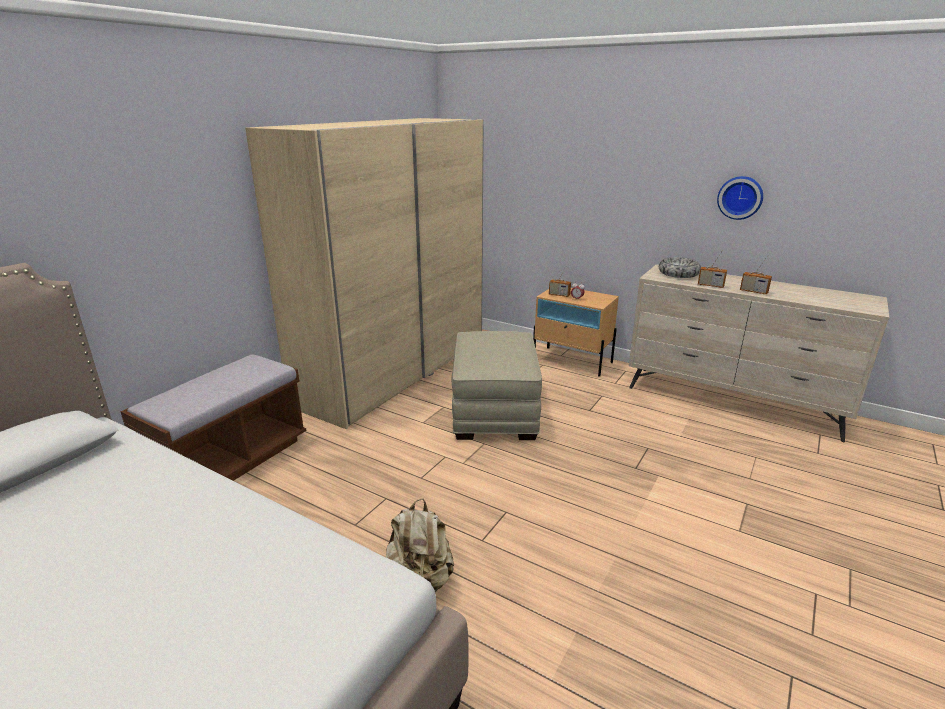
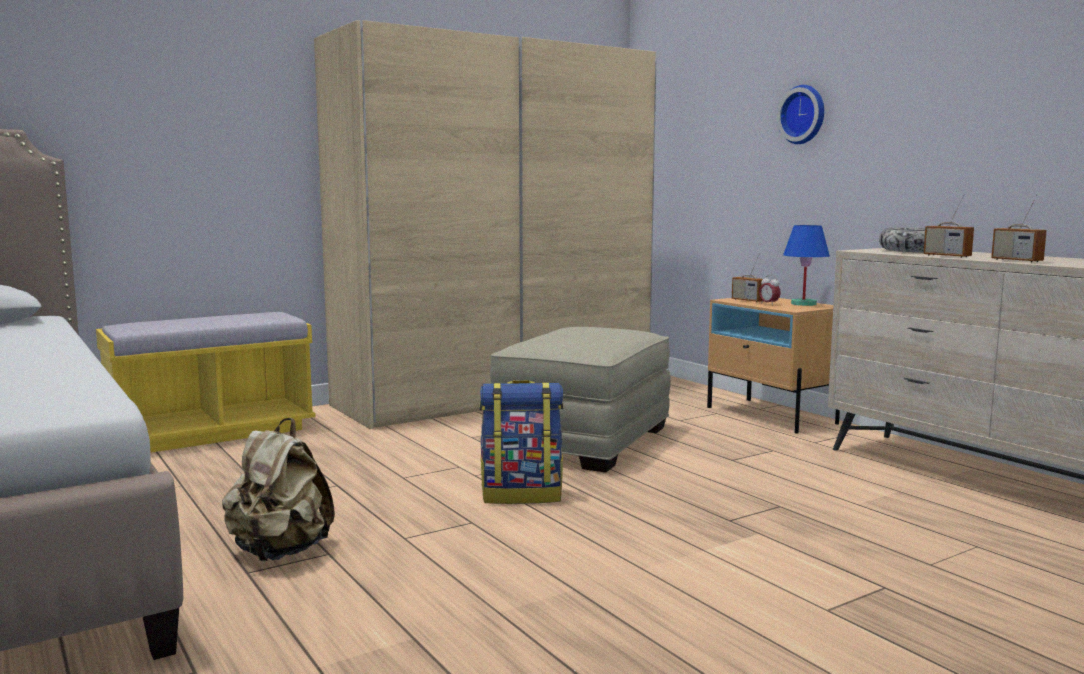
camera: 25 degrees right, 15 degrees down
brown bench [120,354,307,481] -> yellow bench [96,312,316,453]
wall clock [717,176,763,220] -> wall clock moved to [777,85,824,144]
none -> backpack [479,380,563,504]
none -> blue table lamp [783,225,830,306]

